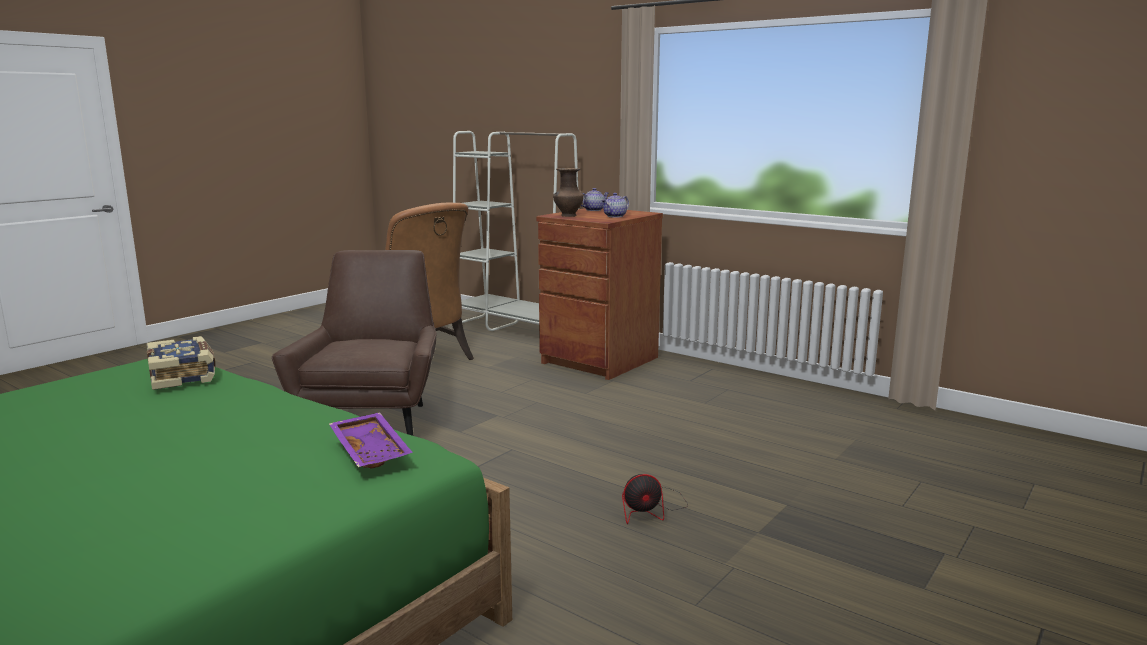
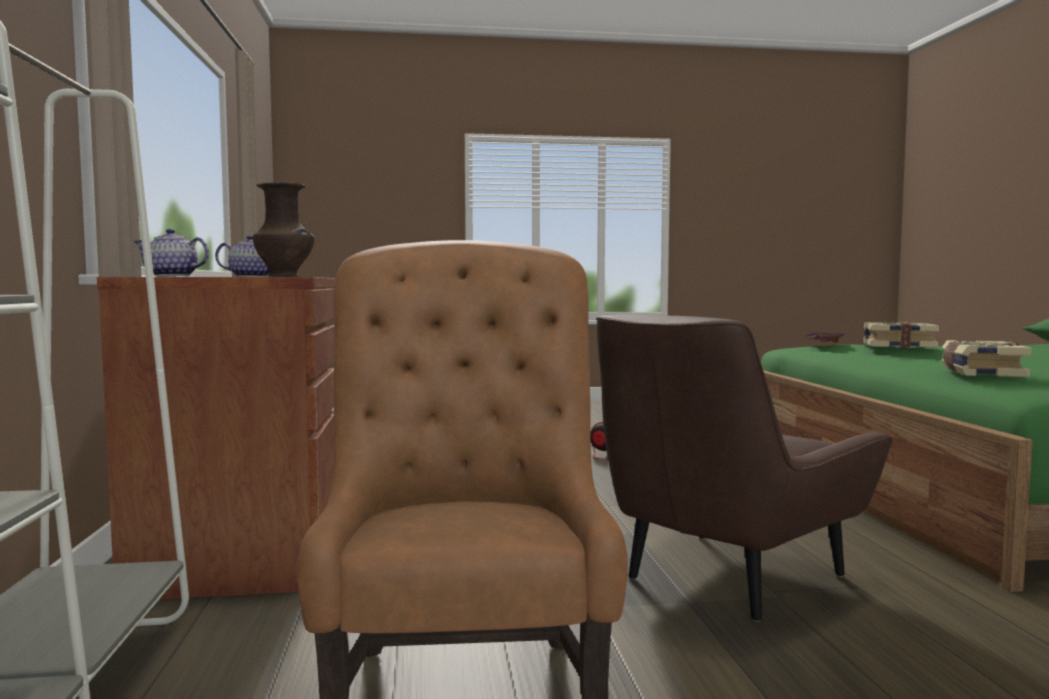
camera: 135 degrees left, 10 degrees down
none -> book [863,322,939,348]

